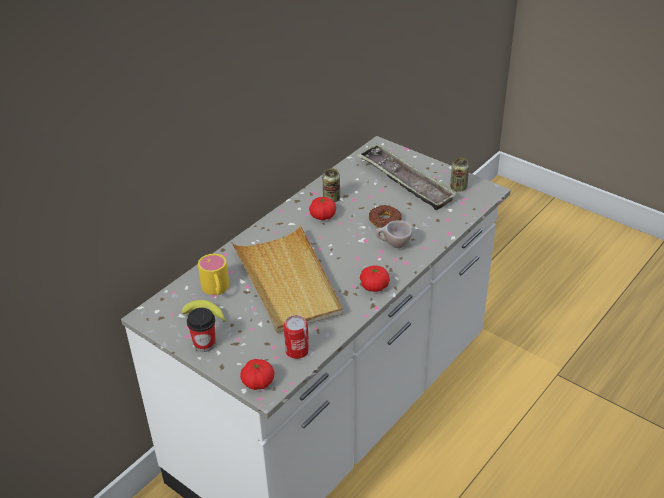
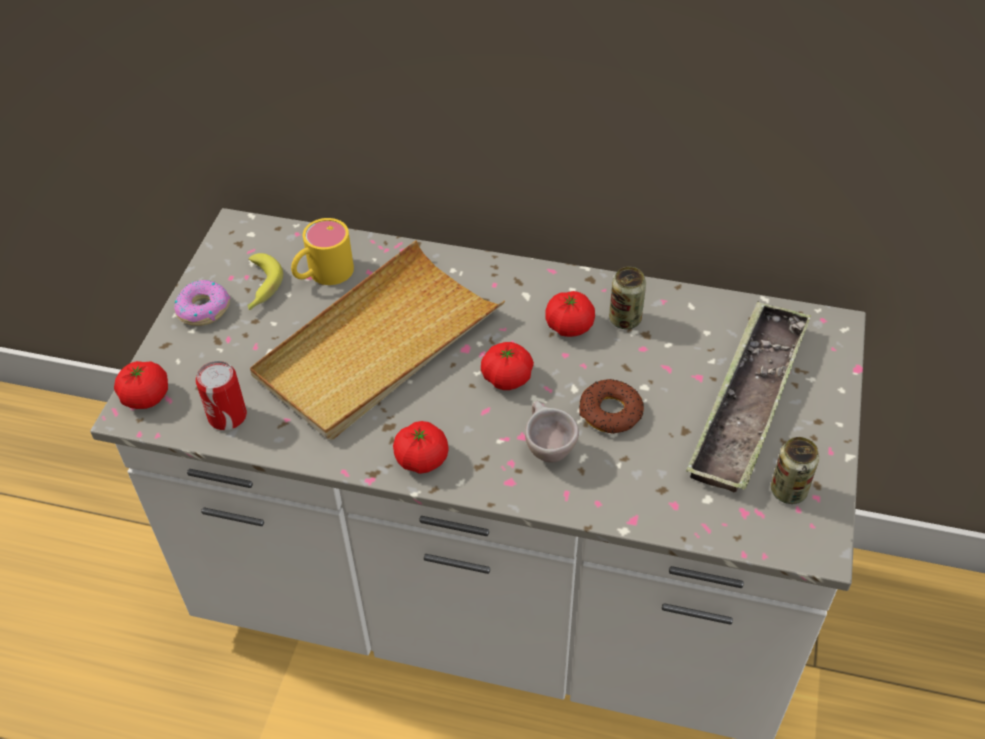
camera: 65 degrees right, 10 degrees up
cup [187,308,215,352] -> donut [174,280,230,326]
none -> tomato [481,342,534,390]

